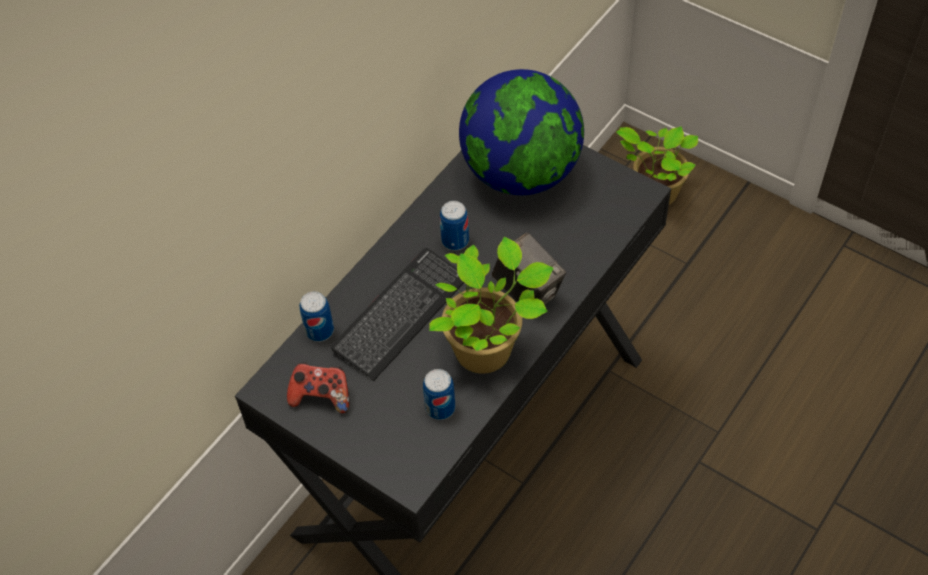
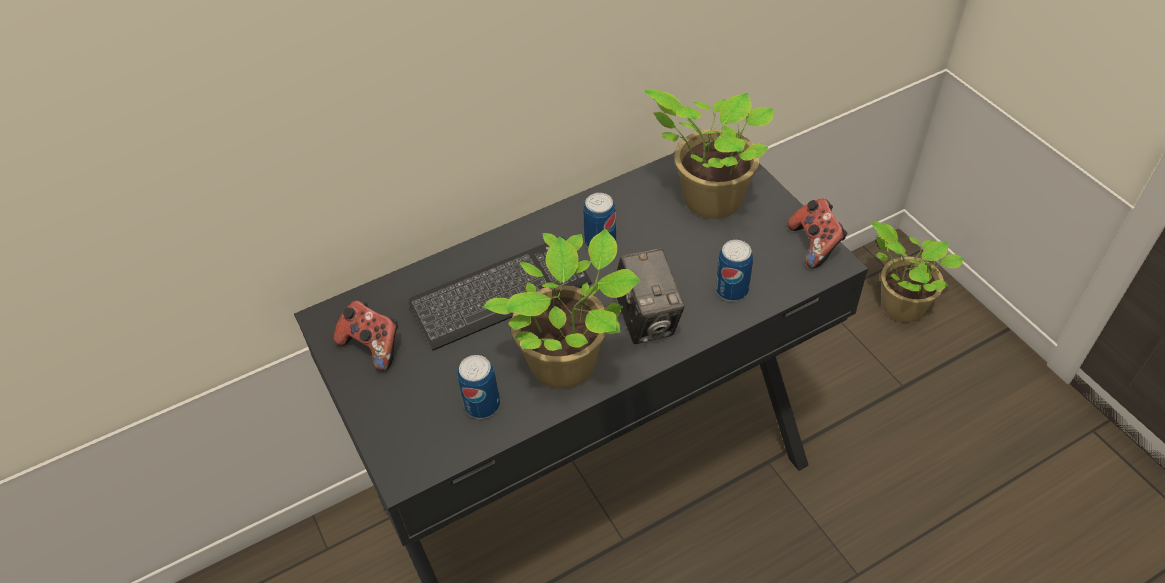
camera: 25 degrees right, 5 degrees down
can [300,291,334,342] -> can moved to [715,240,753,301]
globe [459,69,584,195] -> potted plant [644,89,773,219]
none -> game controller [788,199,847,269]

